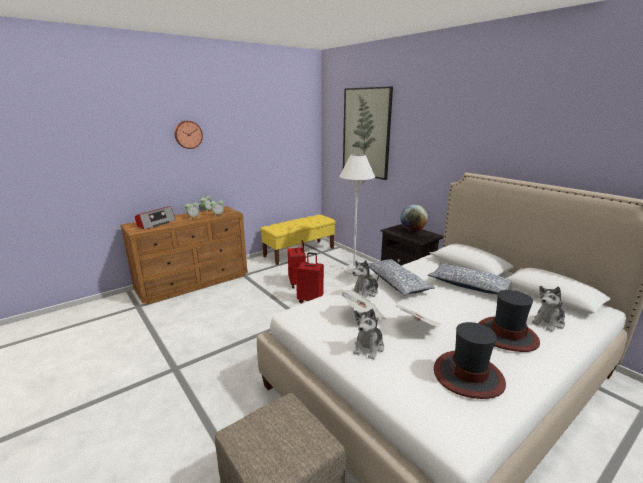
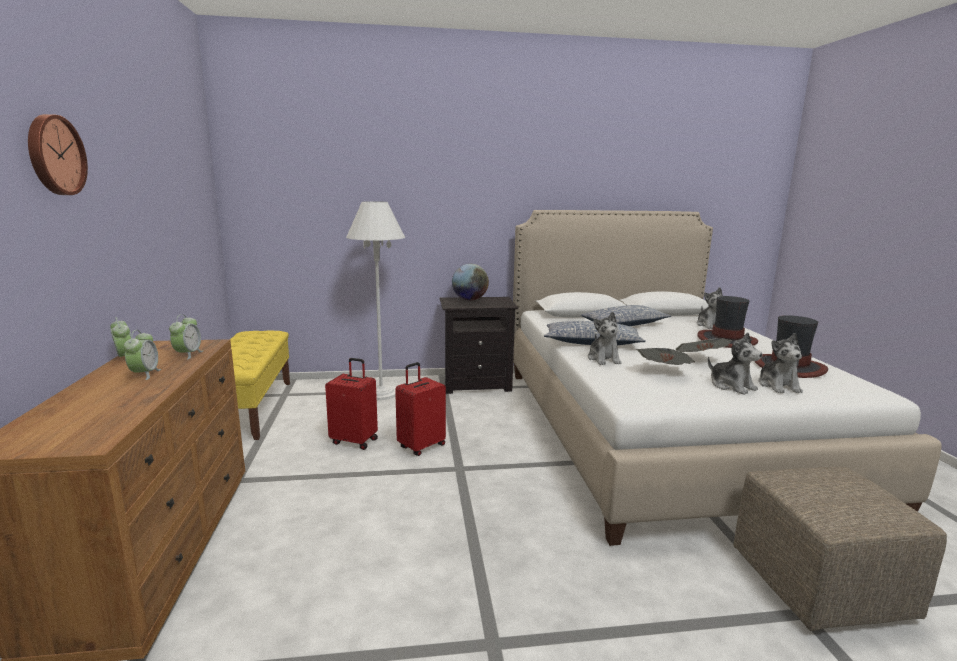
camera: 60 degrees left, 5 degrees down
radio [135,206,176,230] -> none
picture [343,86,393,180] -> none
none -> plush toy [758,333,803,393]

